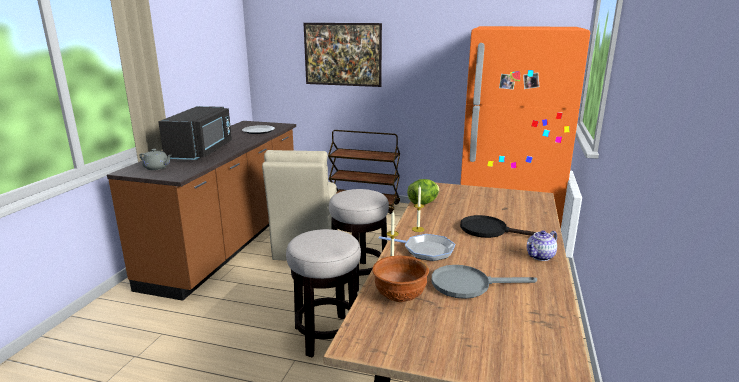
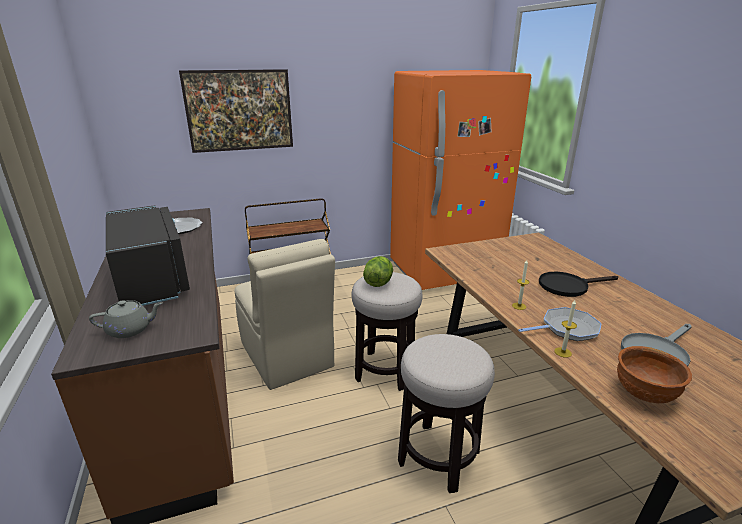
camera: 35 degrees left, 5 degrees up
lettuce [407,179,440,205] -> lettuce moved to [363,256,393,287]
teapot [527,230,557,261] -> none

